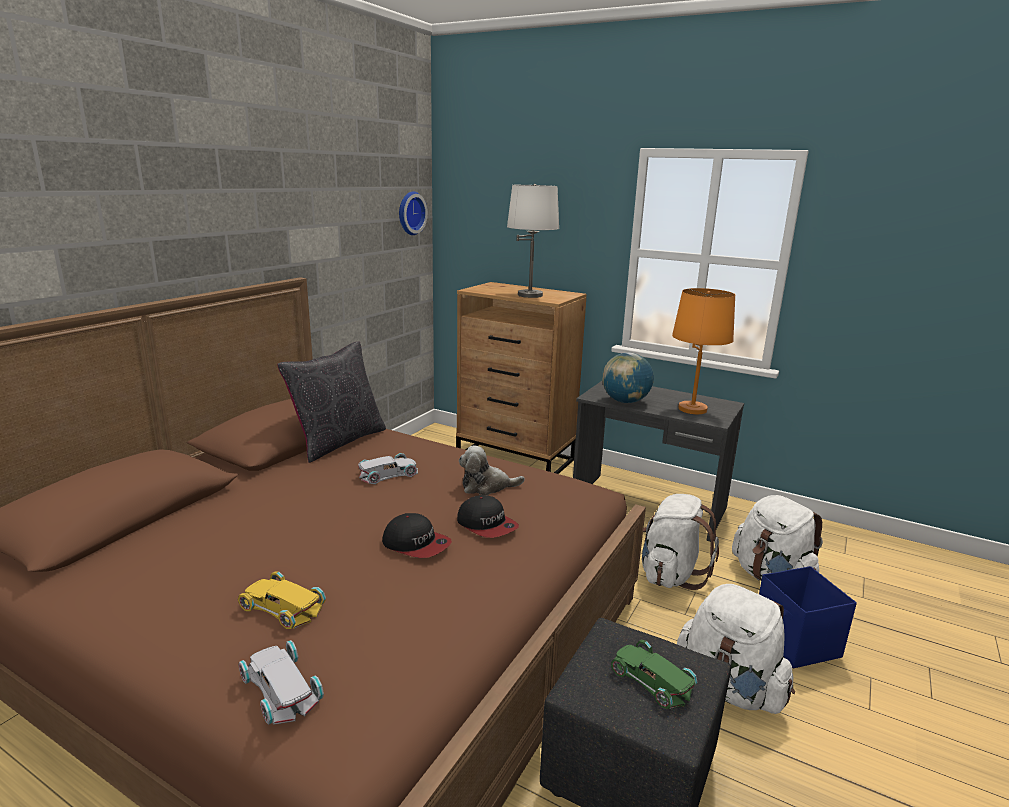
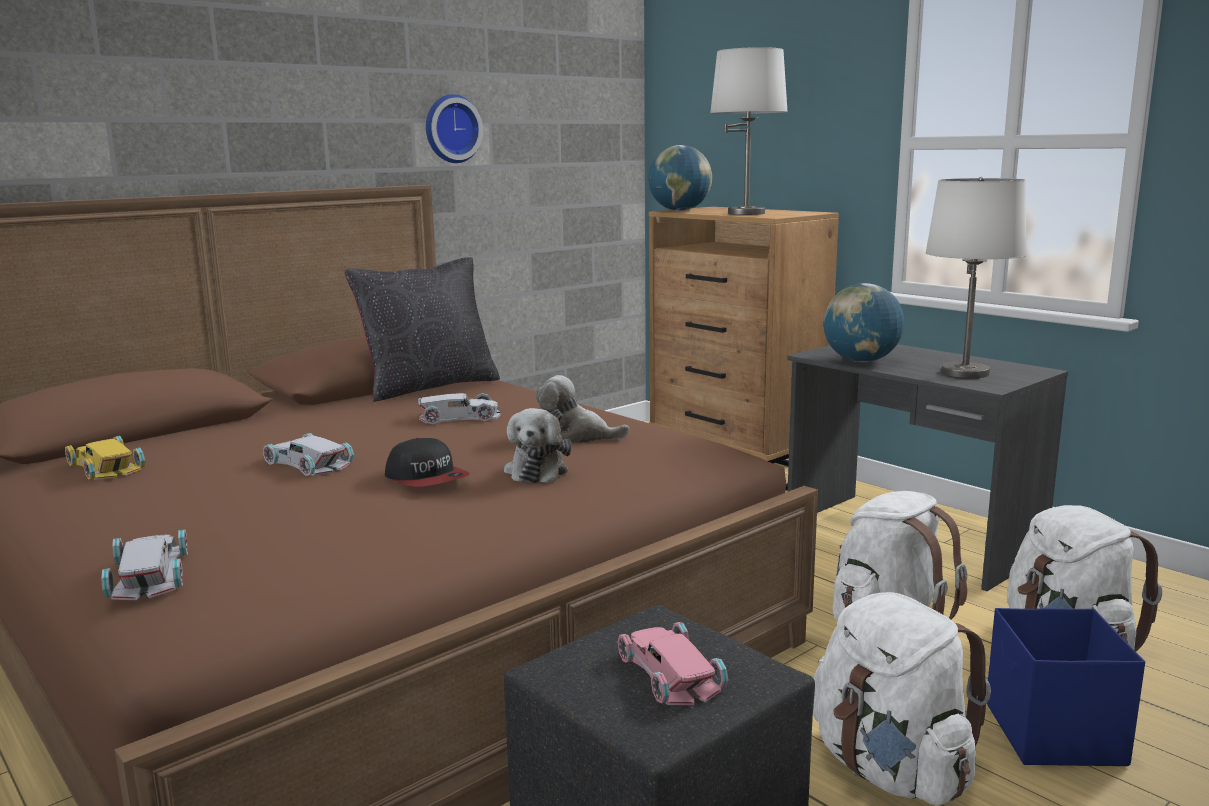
camera: 20 degrees right, 5 degrees down
yellow toy car [238,571,326,629] -> yellow toy car moved to [65,436,145,480]
wall clock [399,192,428,235] -> wall clock moved to [426,94,483,163]
cap [457,495,519,538] -> plush toy [504,408,572,483]
green toy car [611,639,698,709] -> pink toy car [617,622,729,705]
orange table lamp [672,288,735,414] -> white table lamp [926,177,1027,378]
none -> white toy car [262,433,354,476]
none -> globe [648,145,712,211]

